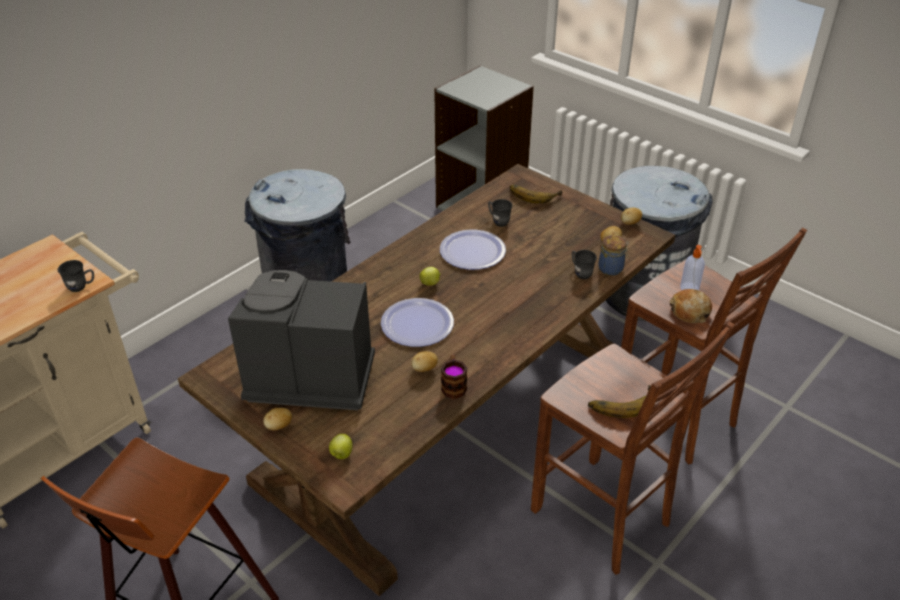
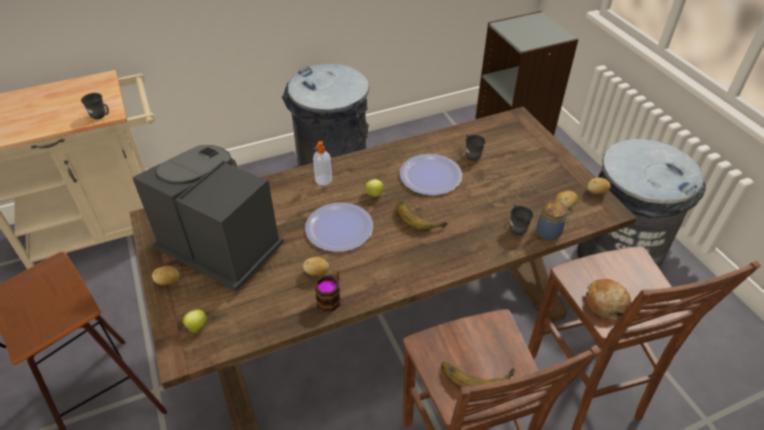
camera: 25 degrees right, 5 degrees up
banana [509,184,563,203] -> banana moved to [396,199,448,231]
soap dispenser [680,245,705,291] -> soap dispenser moved to [313,141,332,185]

